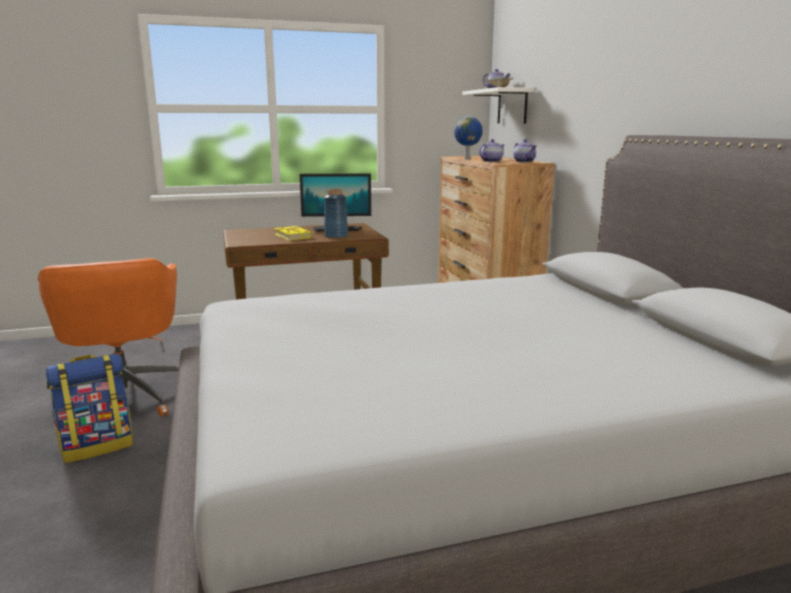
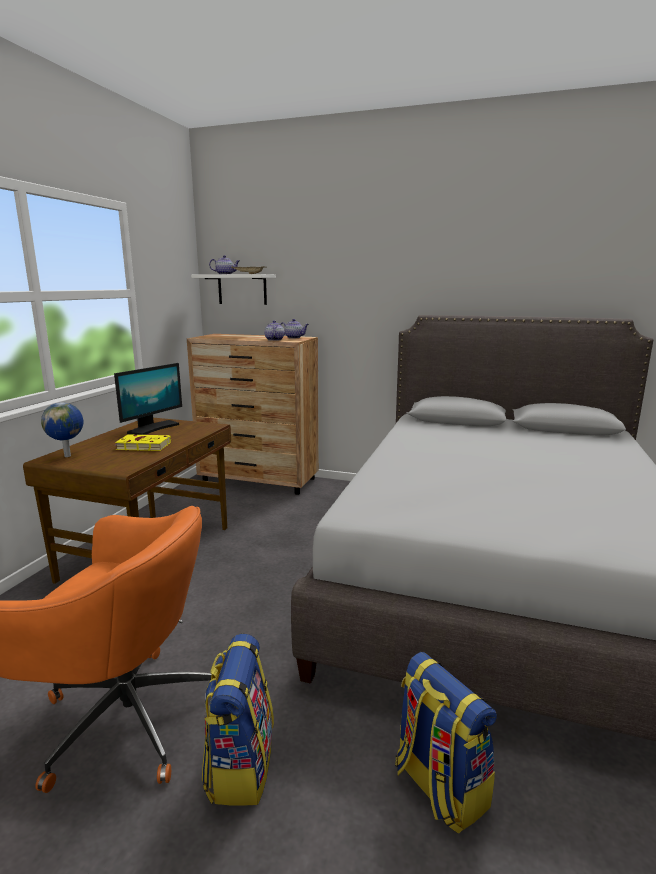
camera: 55 degrees left, 0 degrees up
blue vase [324,189,348,239] -> none
globe [454,116,483,160] -> globe moved to [41,402,83,457]
none -> backpack [395,652,497,834]

